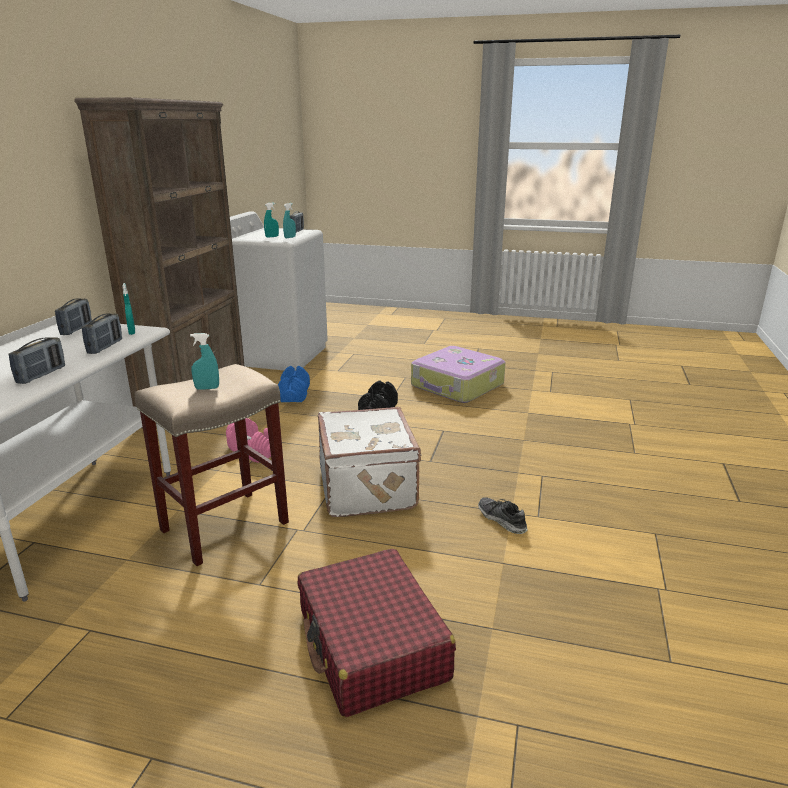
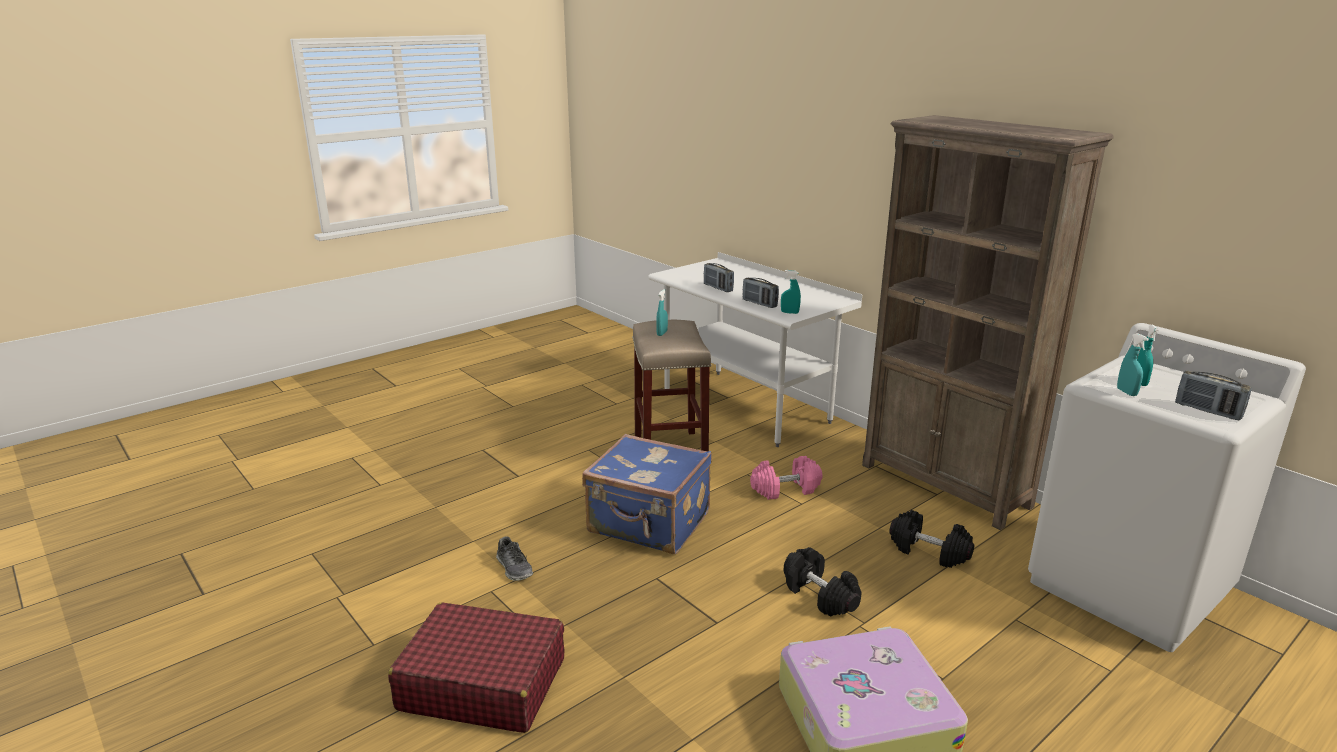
camera: 125 degrees right, 0 degrees up
radio [55,298,92,335] -> none
blue dumbbell [278,366,310,402] -> black dumbbell [889,510,974,568]
red suitcase [298,549,456,717] -> red suitcase moved to [388,603,564,733]
white suitcase [318,407,422,517] -> blue suitcase [582,434,712,554]
shoe [478,497,528,534] -> shoe turned 60 degrees clockwise [496,536,533,581]

